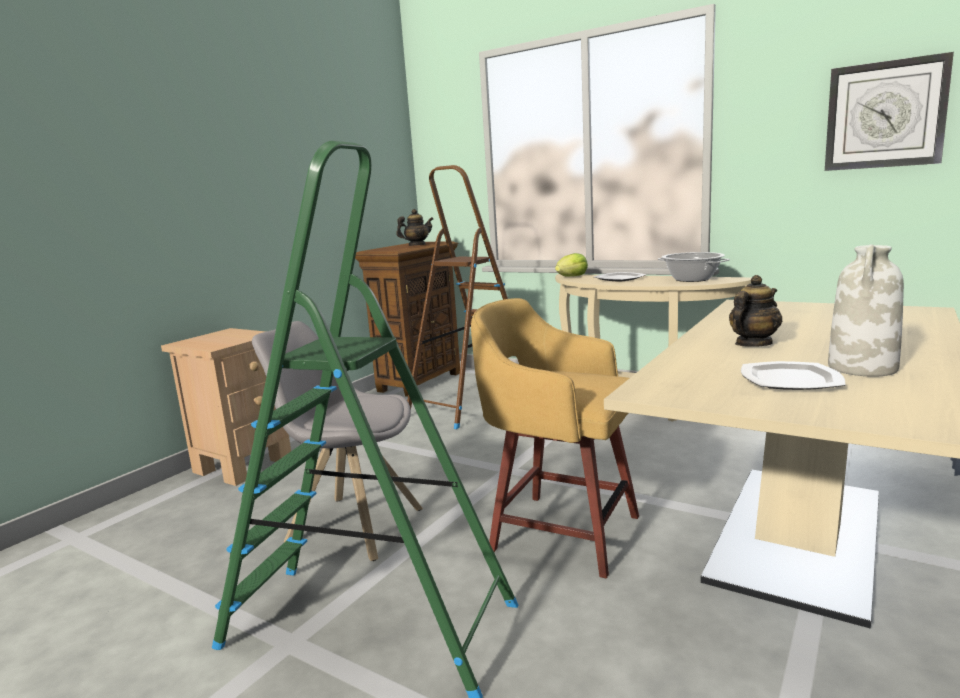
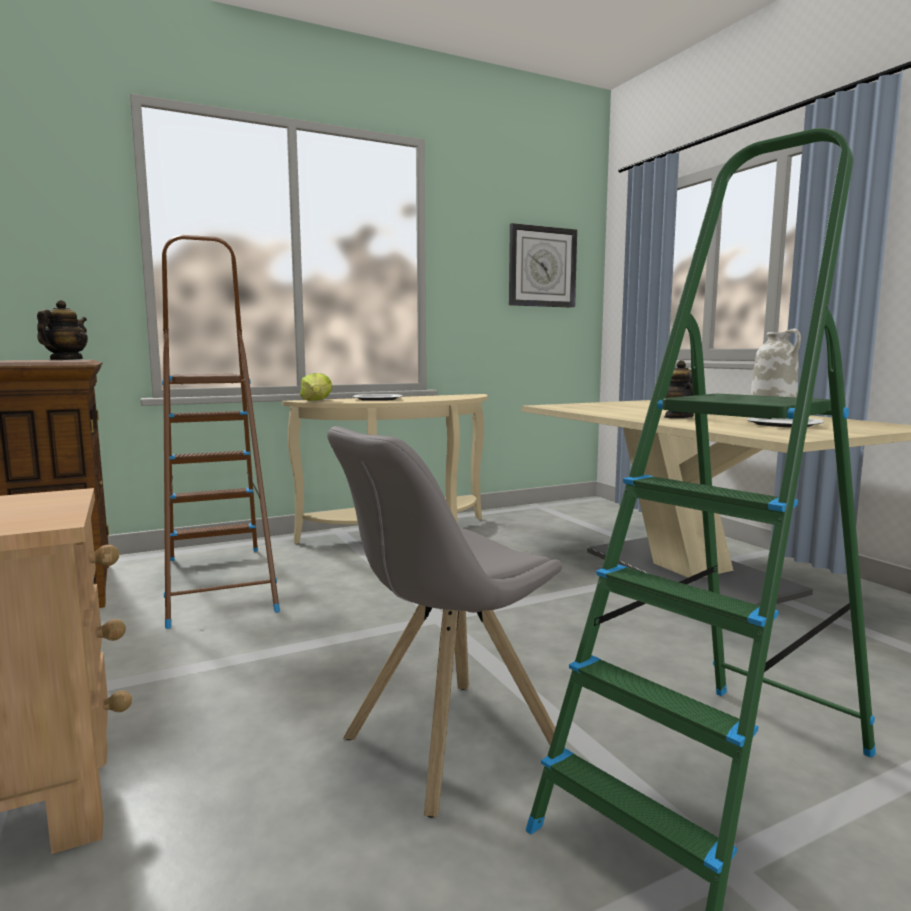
camera: 60 degrees left, 5 degrees down
yellow stool [471,298,639,578] -> none
cooking pot [658,252,730,282] -> none

